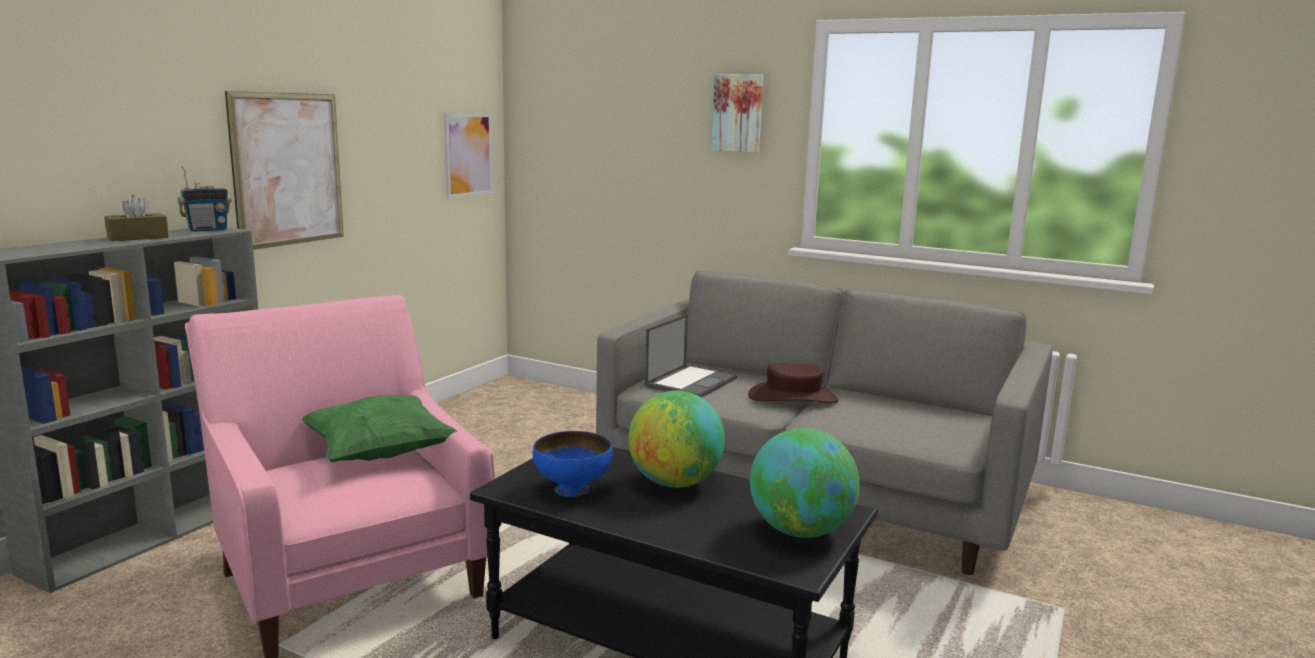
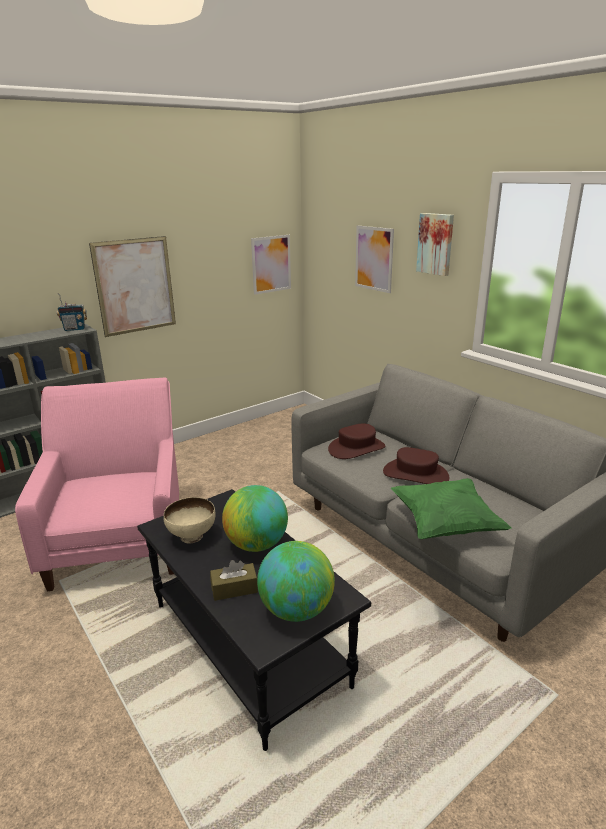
camera: 25 degrees right, 10 degrees up
brown tissue box [105,195,169,241] -> brown tissue box moved to [210,560,258,601]
green pillow [302,395,457,462] -> green pillow moved to [391,478,512,539]
blue bowl [533,431,613,497] -> beige bowl [163,497,216,544]
laptop [645,314,737,398] -> brown hat [328,423,385,459]
none -> picture [355,225,394,293]

